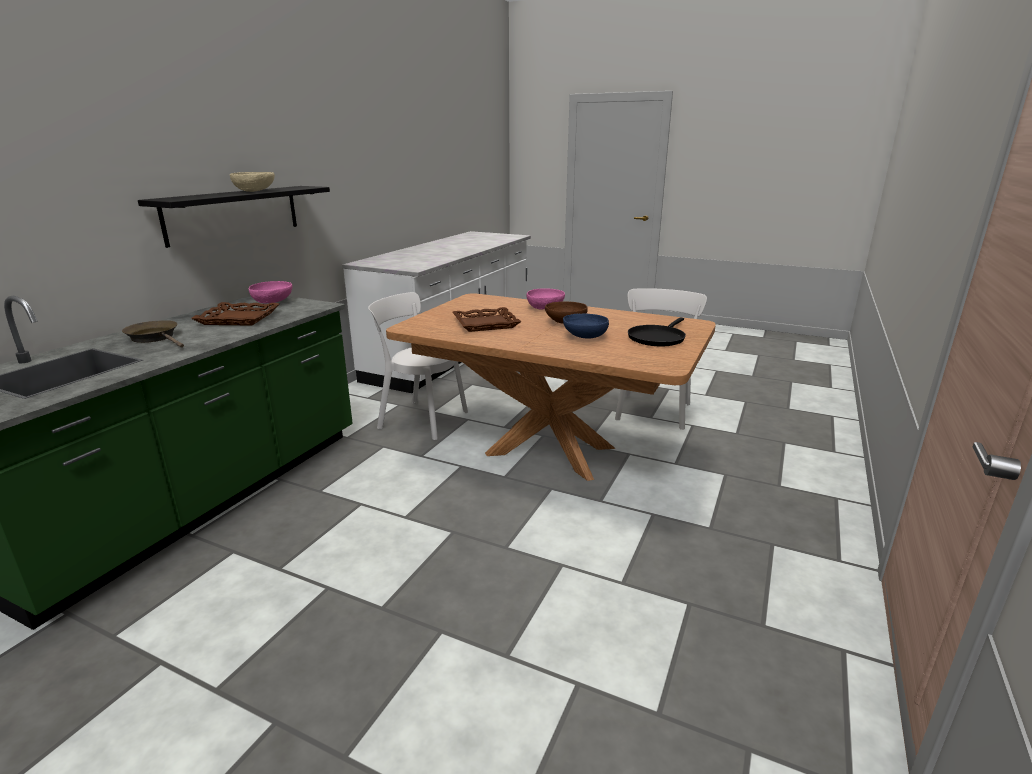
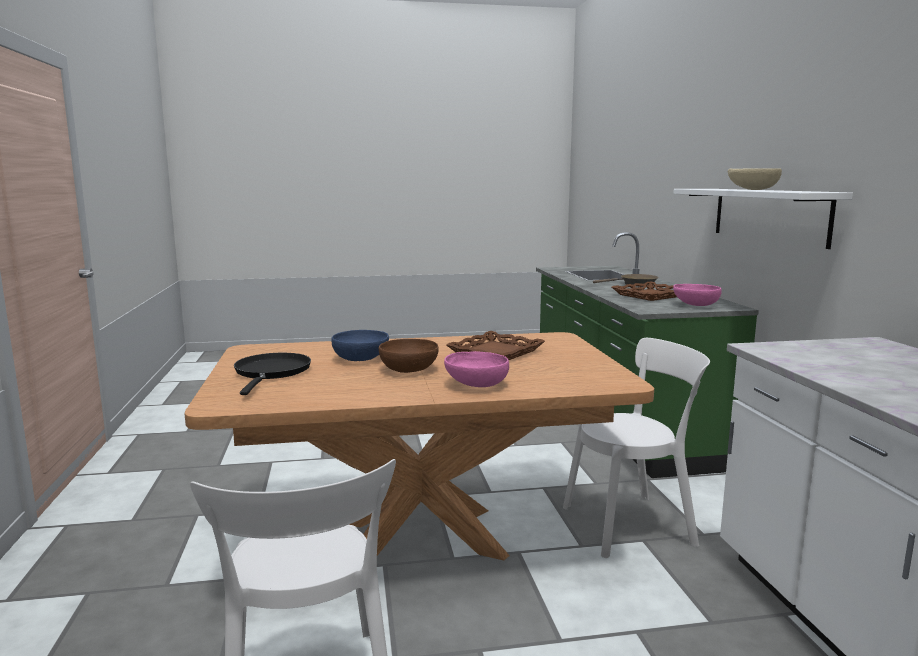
camera: 145 degrees right, 10 degrees down
black shelf [138,186,330,248] -> white shelf [673,189,853,249]

